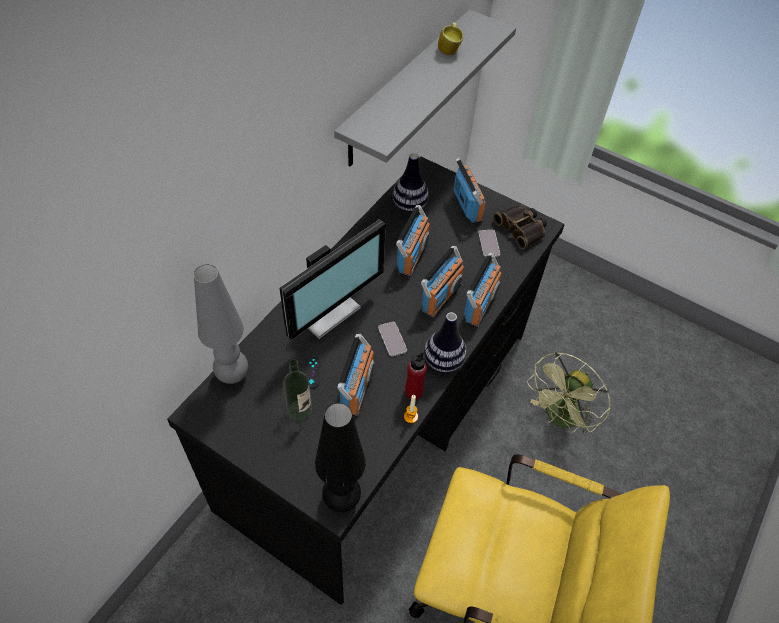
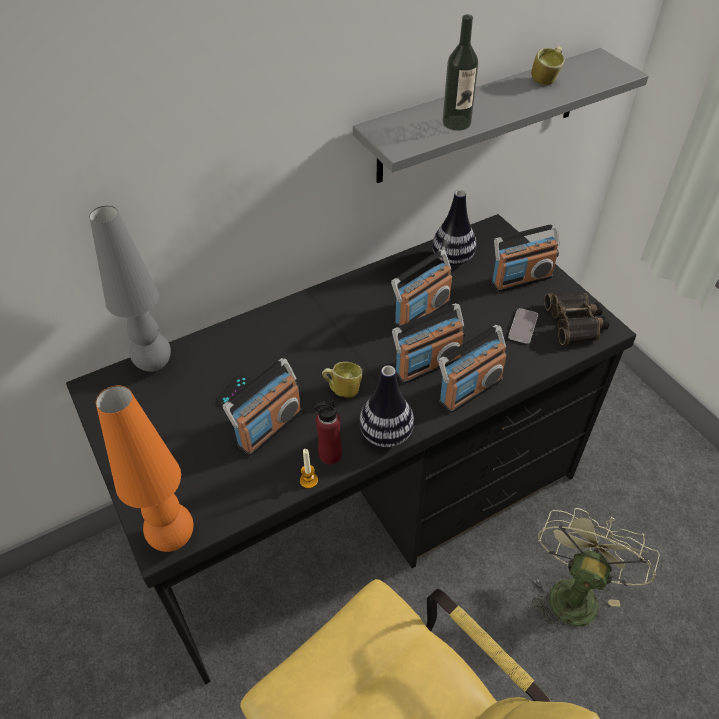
camera: 30 degrees right, 5 degrees down
monitor [280,219,386,340] -> none
bottle [283,359,312,421] -> bottle moved to [443,14,478,130]
black table lamp [315,403,366,513] -> orange table lamp [96,385,193,552]
phone [378,322,407,356] -> mug [322,362,363,398]
radio [453,158,486,224] -> radio turned 60 degrees clockwise [491,224,559,292]
green fan [527,352,610,434] -> green fan turned 135 degrees clockwise [532,508,659,633]

